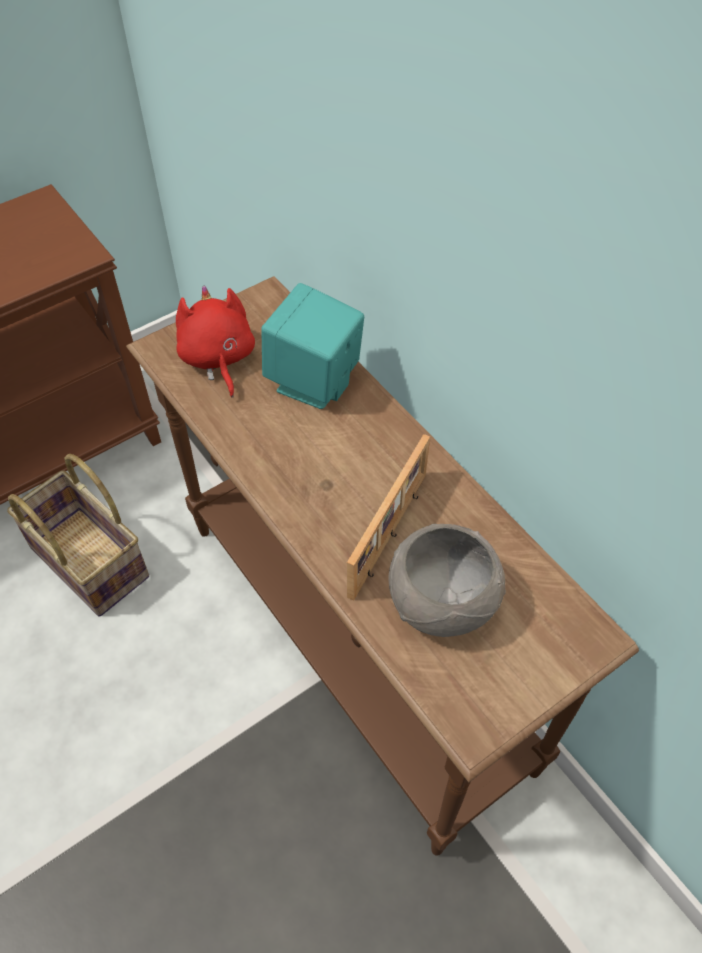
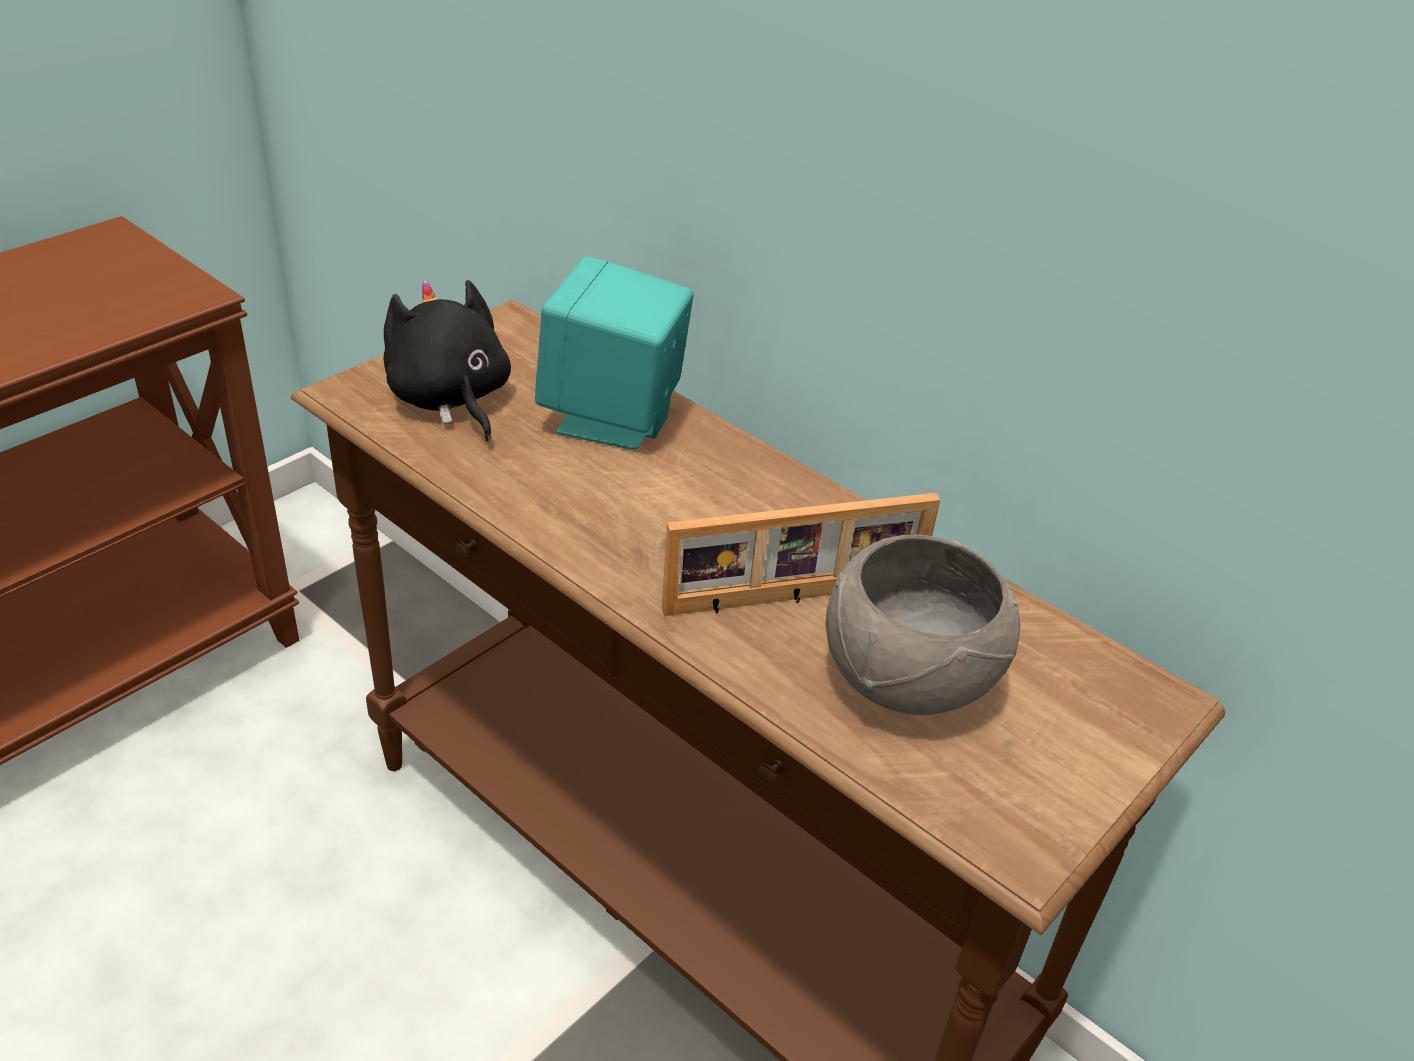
camera: 15 degrees left, 15 degrees down
basket [7,454,149,617] -> none
red plush toy [176,285,255,398] -> black plush toy [384,280,511,442]
picture frame [347,434,430,601] -> picture frame turned 60 degrees clockwise [662,493,940,616]

